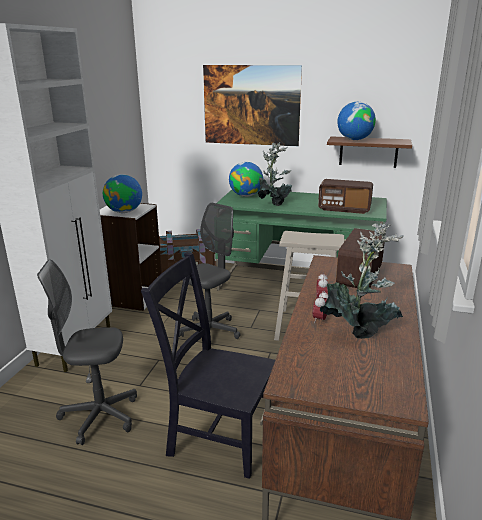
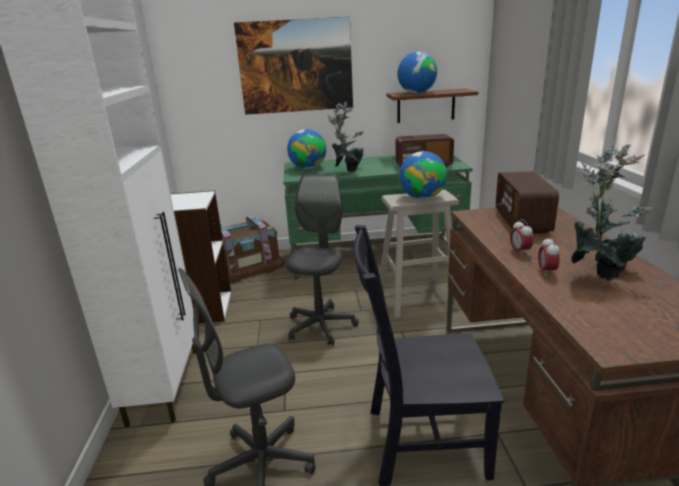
camera: 20 degrees left, 0 degrees up
globe [103,174,142,213] -> globe moved to [399,151,447,199]

